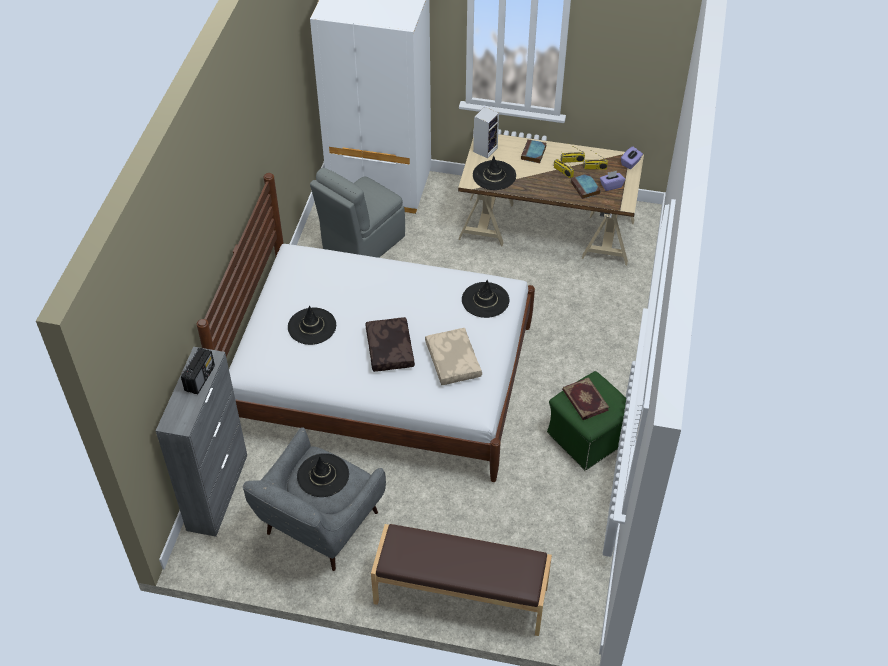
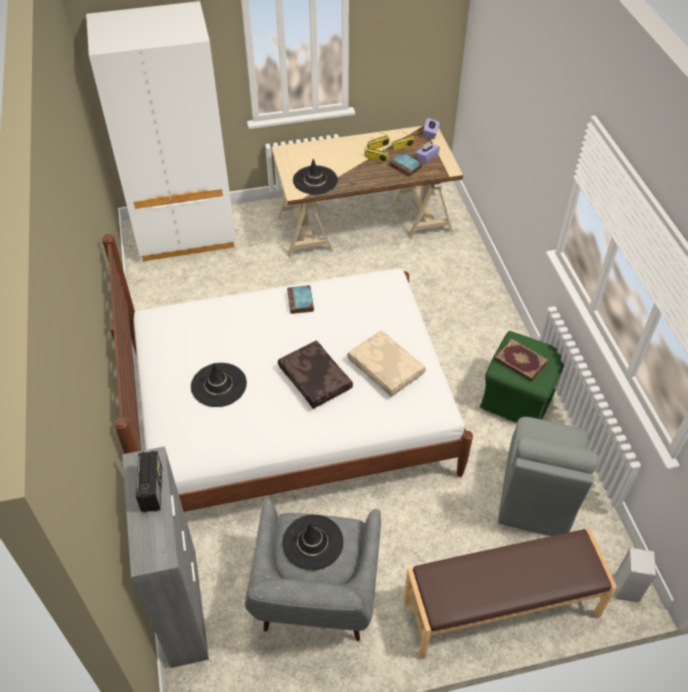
camera: 25 degrees left, 0 degrees up
grey chair [310,168,405,258] -> grey chair moved to [498,417,598,536]
black hat [462,280,509,318] -> none
speaker [473,107,499,158] -> speaker moved to [614,548,656,603]
book [521,139,546,163] -> book moved to [287,285,314,314]

